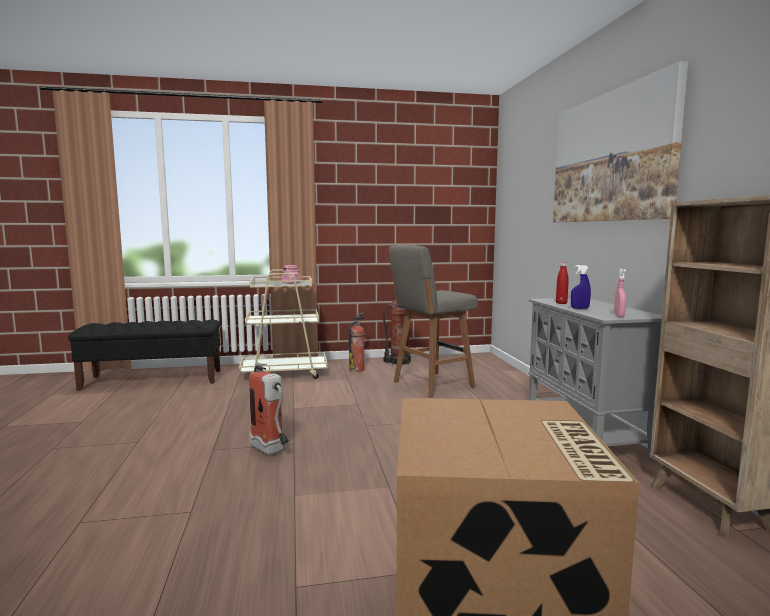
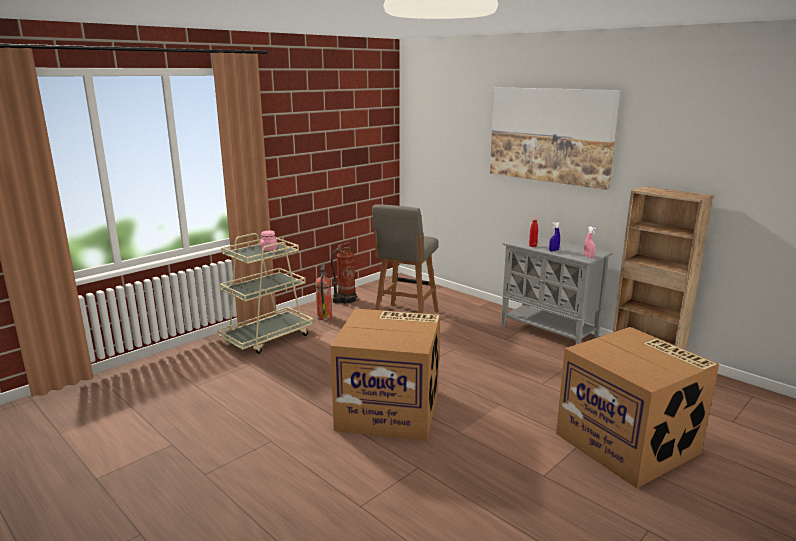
camera: 35 degrees left, 10 degrees up
black bench [68,320,220,391] -> none
fire extinguisher [249,362,289,456] -> cardboard box [330,309,440,441]

